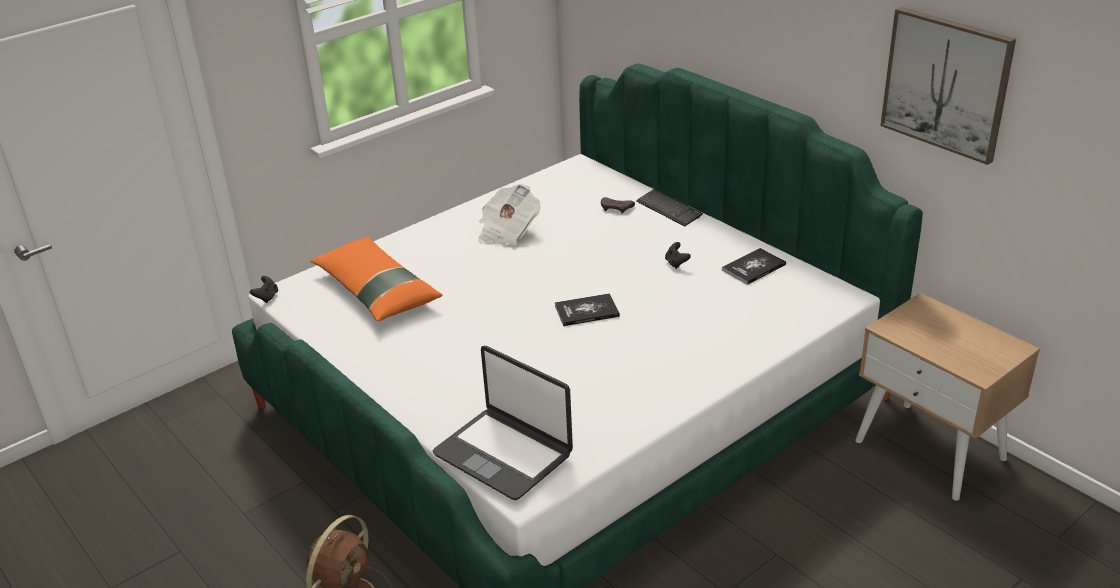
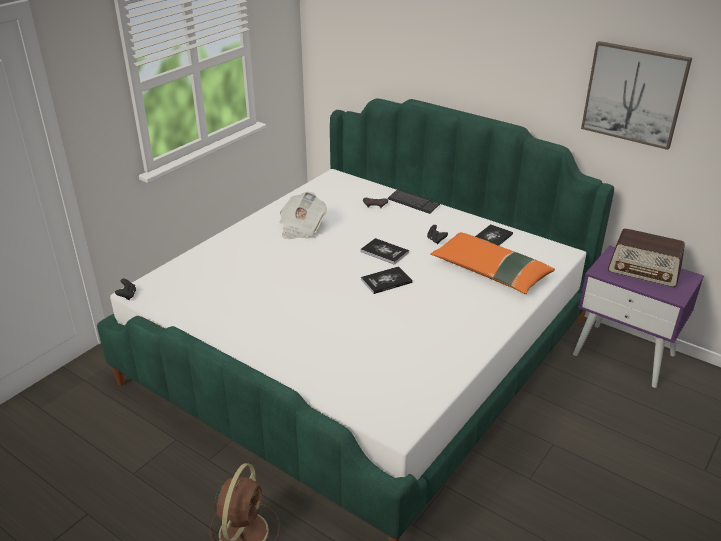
camera: 15 degrees left, 0 degrees up
orange pillow [310,237,443,322] -> orange pillow moved to [430,232,555,294]
laptop [432,346,573,500] -> none
beige nightstand [855,293,1040,501] -> purple nightstand [573,245,704,388]
none -> book [360,238,409,265]
none -> radio [608,228,685,287]

